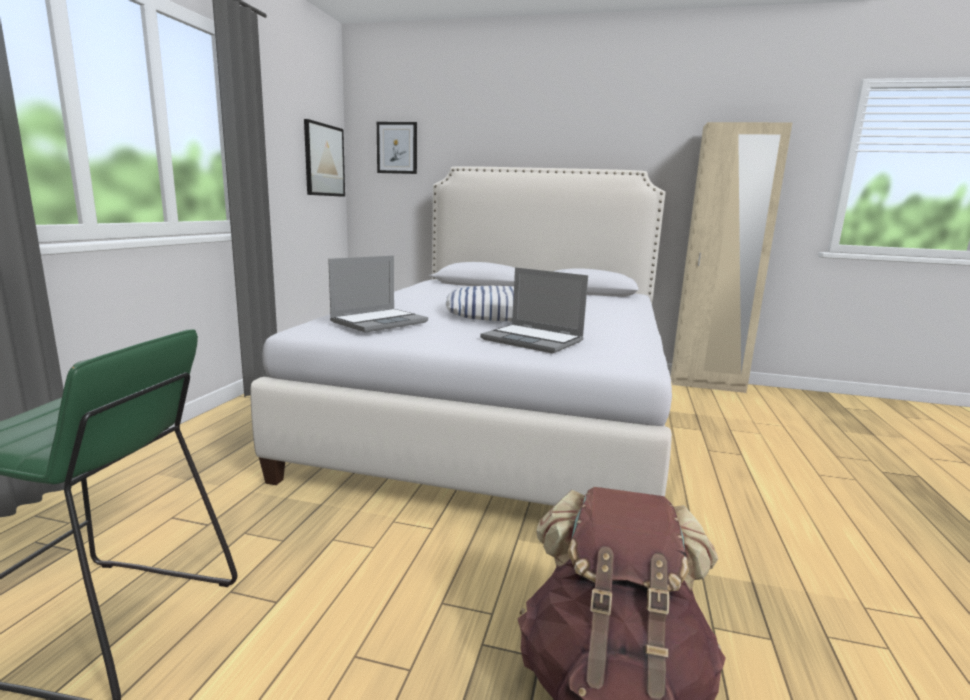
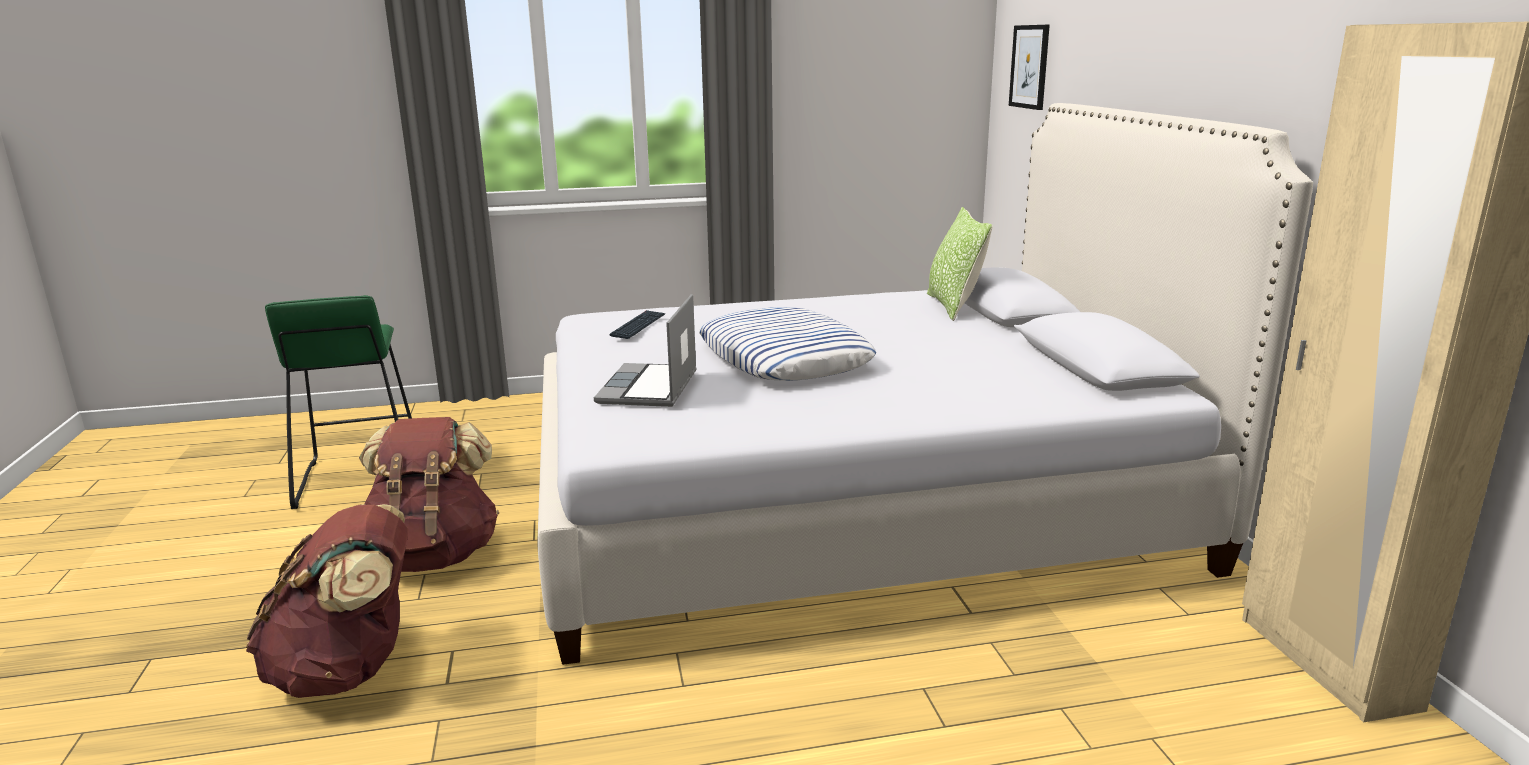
camera: 65 degrees right, 5 degrees up
picture [304,119,345,197] -> none
laptop [328,256,428,333] -> keyboard [610,310,665,339]
none -> brown backpack [359,417,499,572]
none -> pillow [927,207,993,321]

